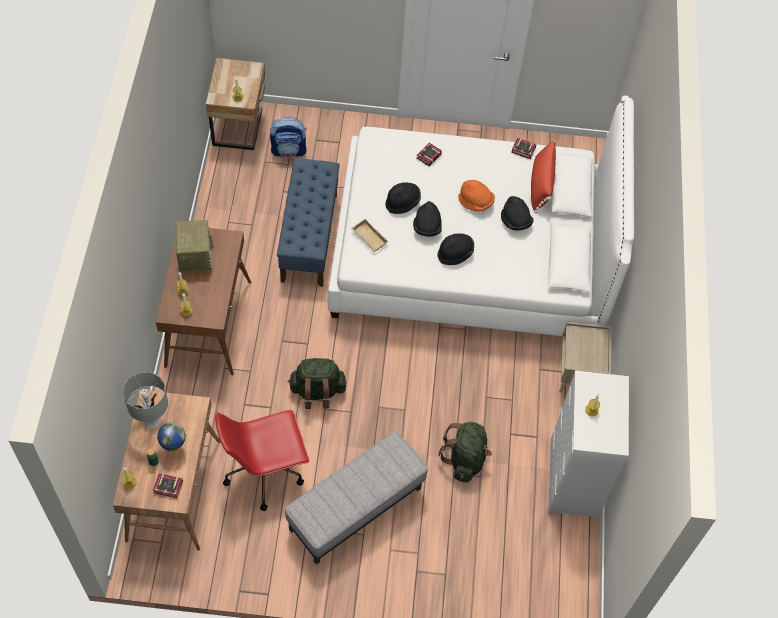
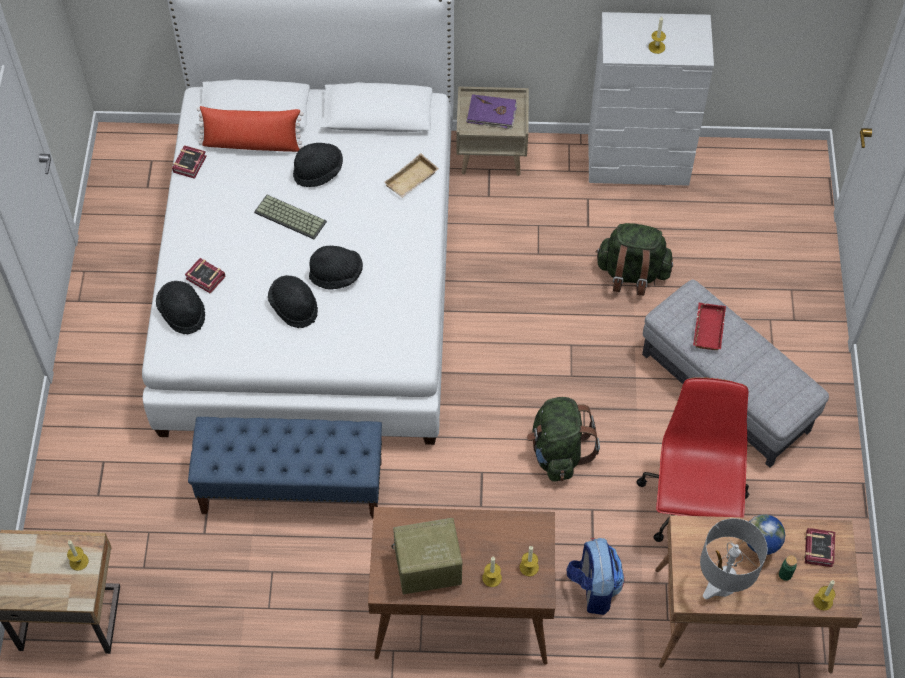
camera: 90 degrees left, 0 degrees up
red office chair [215,410,309,511] -> red office chair turned 150 degrees counterclockwise [636,377,749,542]
backpack [270,117,307,158] -> backpack moved to [567,538,625,615]
beige tray [351,219,388,252] -> beige tray moved to [384,153,439,198]
black hat [437,233,474,265] -> black hat moved to [156,281,205,334]
orange hat [458,180,495,211] -> keyboard [254,195,327,239]
none -> purple book [466,94,517,129]
none -> red tray [693,302,726,350]

